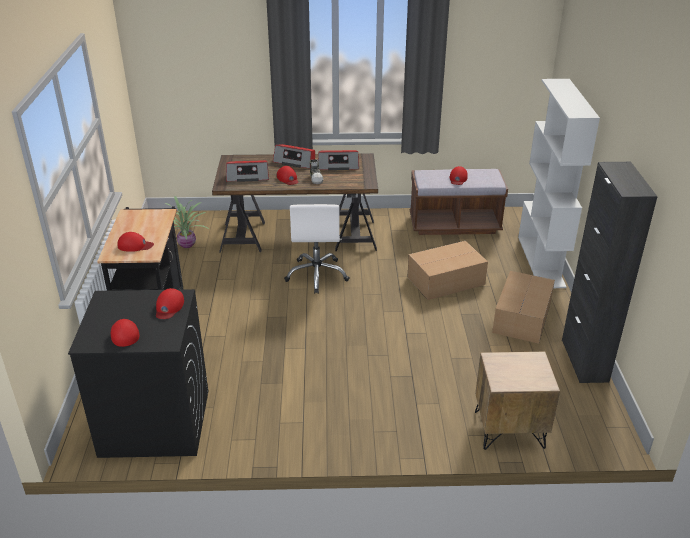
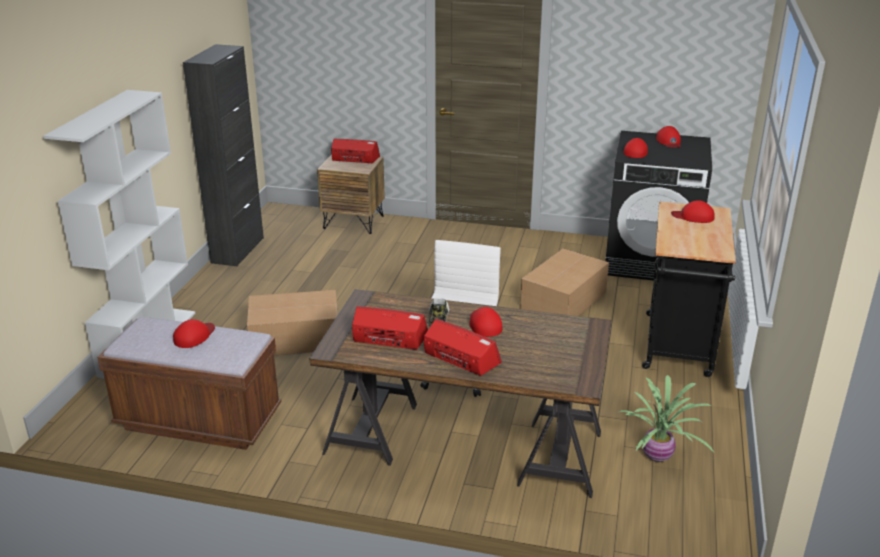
camera: 165 degrees left, 5 degrees down
radio [226,160,269,182] -> radio moved to [331,139,380,163]
cardboard box [492,271,555,344] -> cardboard box moved to [520,248,609,316]

